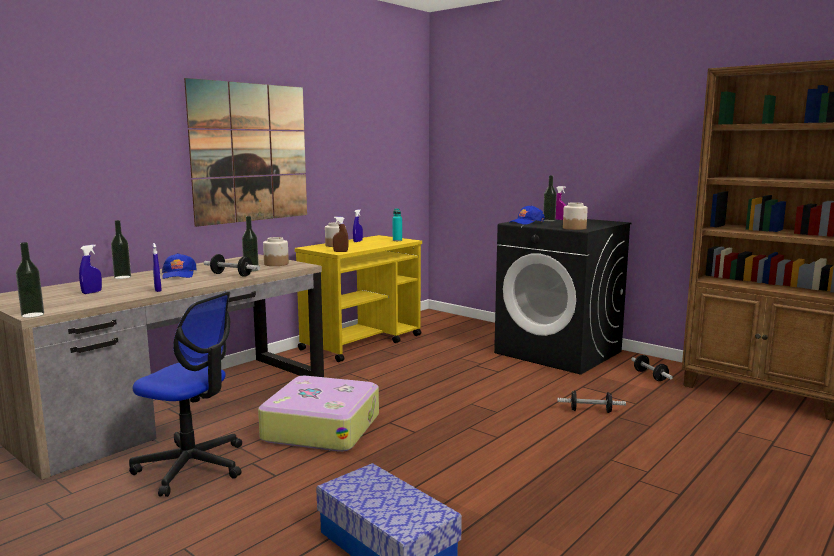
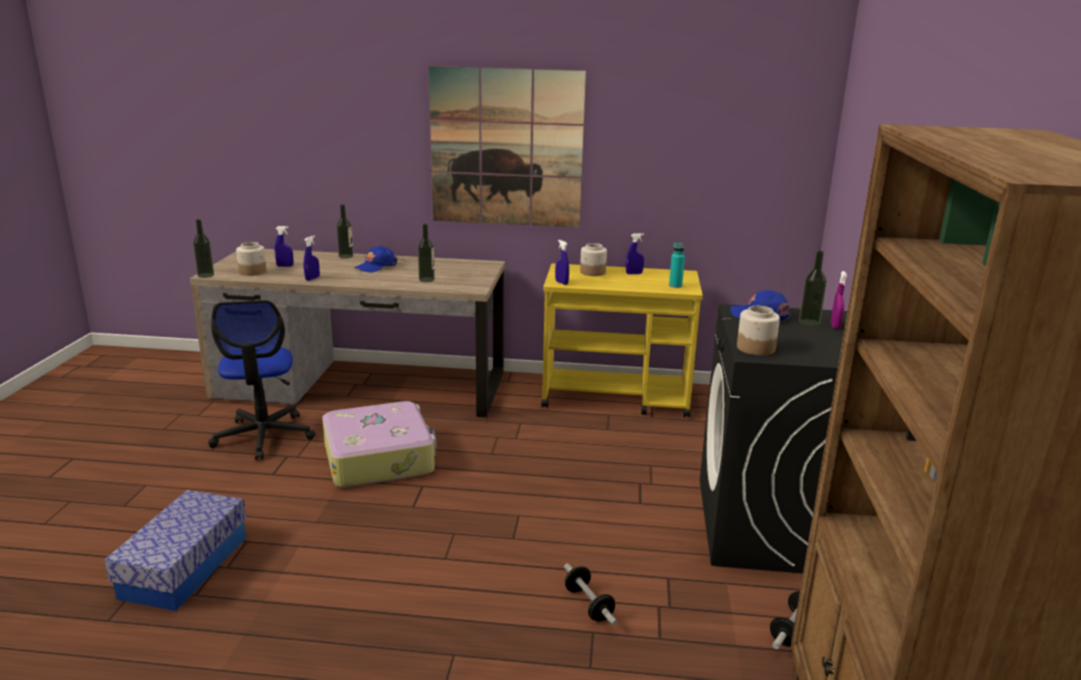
camera: 55 degrees right, 10 degrees up
dumbbell [204,254,260,277] -> none
jar [263,237,289,266] -> jar moved to [236,242,266,276]
brown spray bottle [333,217,348,252] -> blue spray bottle [555,240,569,285]

